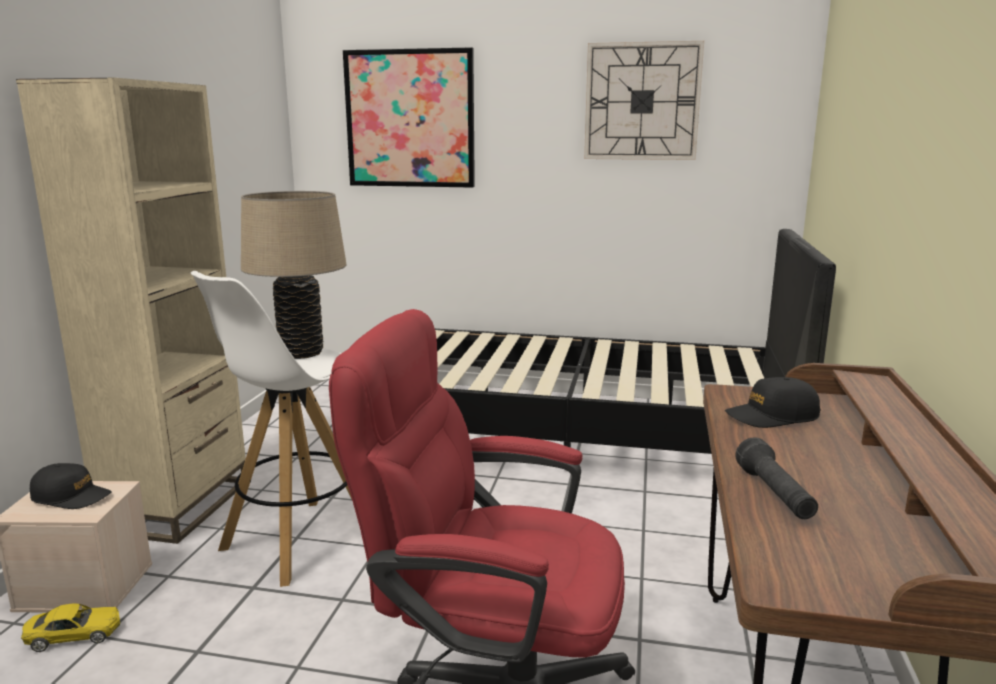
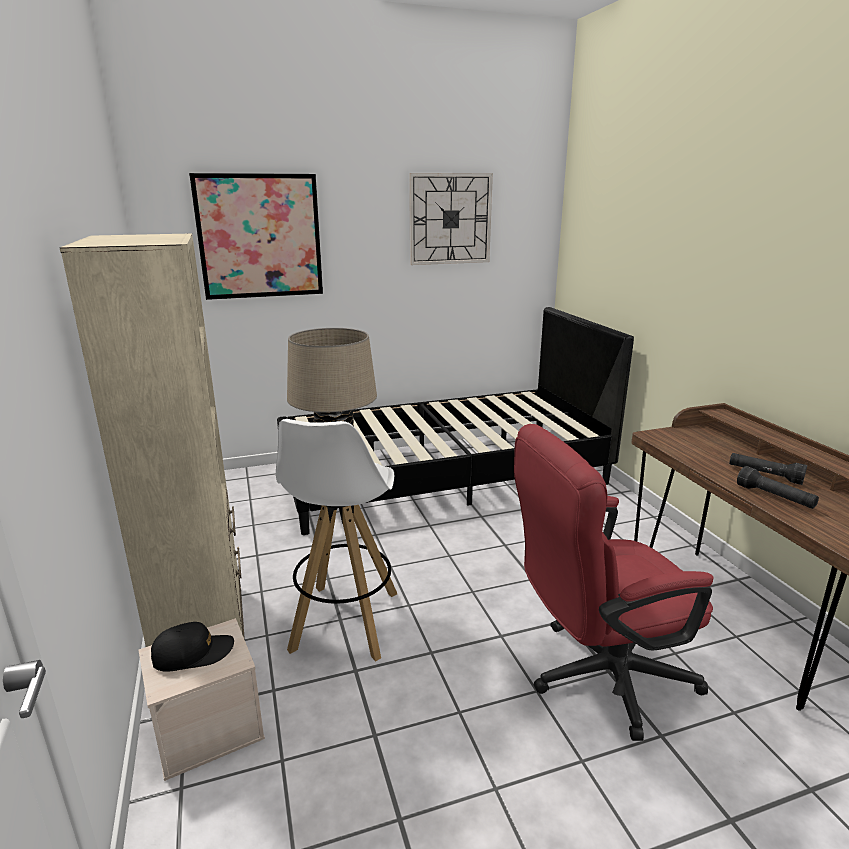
camera: 30 degrees left, 5 degrees up
yellow toy car [21,603,120,652] -> none
black cap [725,377,821,428] -> none
none -> black flashlight [729,453,807,485]

